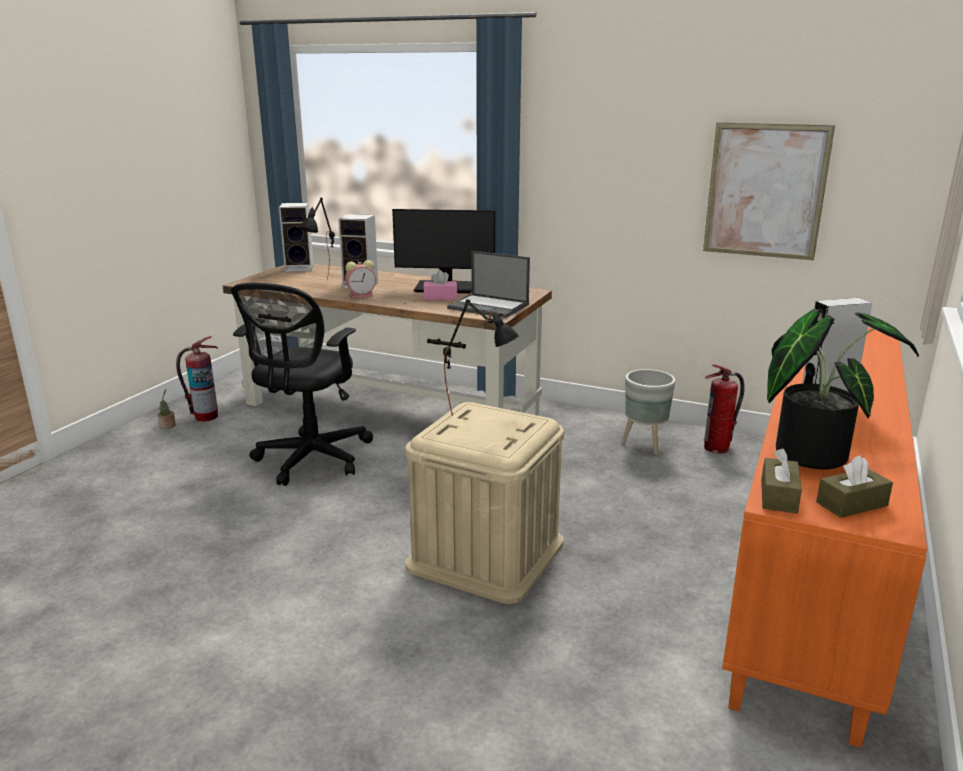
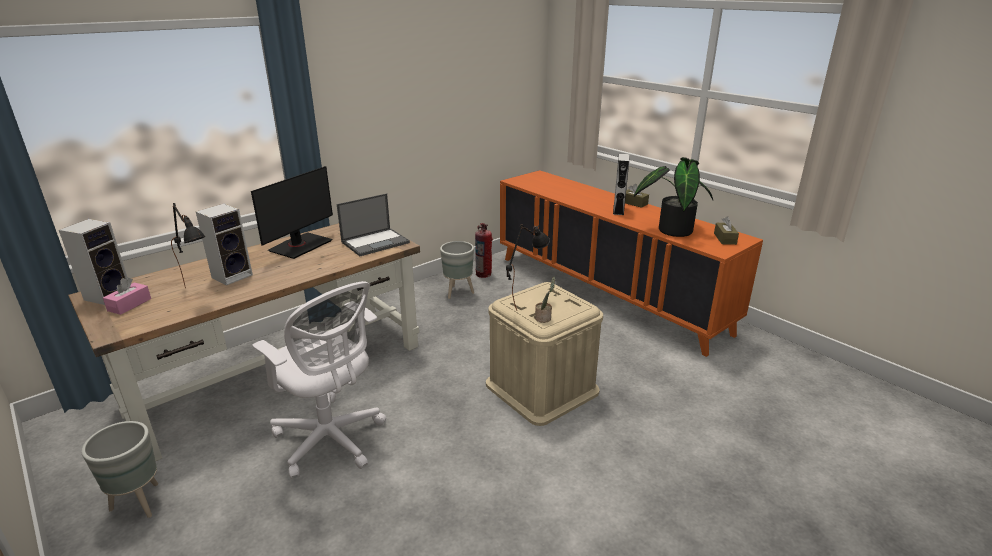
camera: 65 degrees left, 5 degrees up
potted plant [158,389,176,429] -> potted plant moved to [535,277,555,323]
fire extinguisher [176,336,218,421] -> grey planter [81,421,158,518]
black office chair [231,283,373,486] -> white office chair [253,281,386,479]
alarm clock [345,260,376,299] -> none
pink tissue box [423,270,457,300] -> pink tissue box moved to [103,278,151,315]
picture [703,123,835,260] -> none
brown tissue box [761,448,802,514] -> brown tissue box moved to [625,184,649,208]

